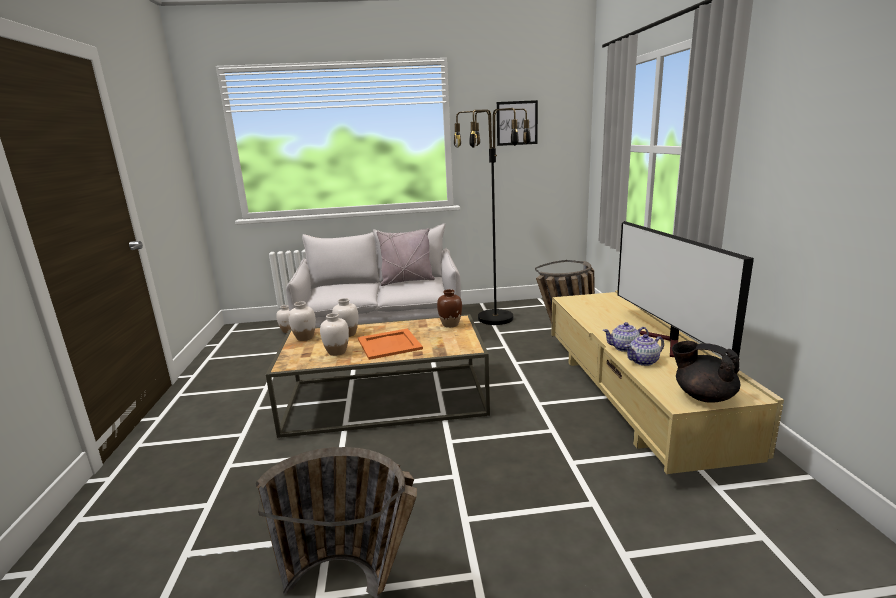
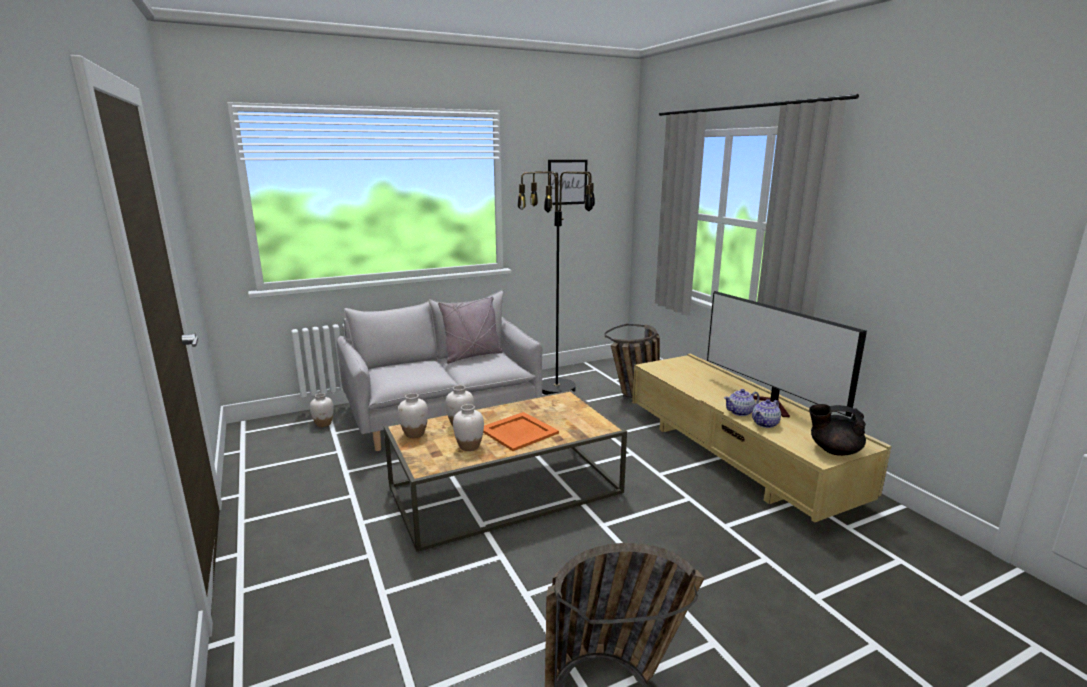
camera: 20 degrees left, 0 degrees up
brown vase [437,289,462,328] -> none

